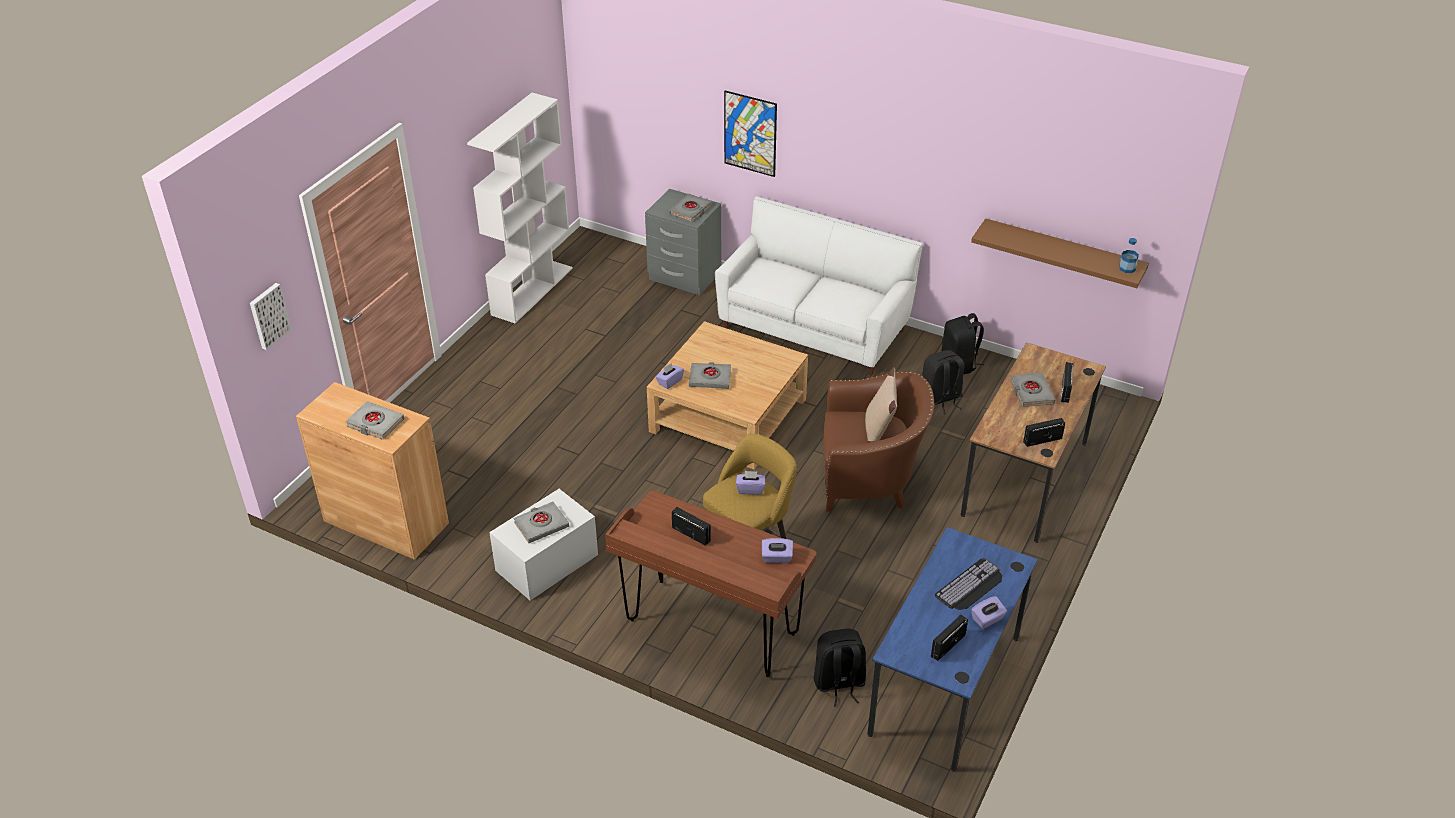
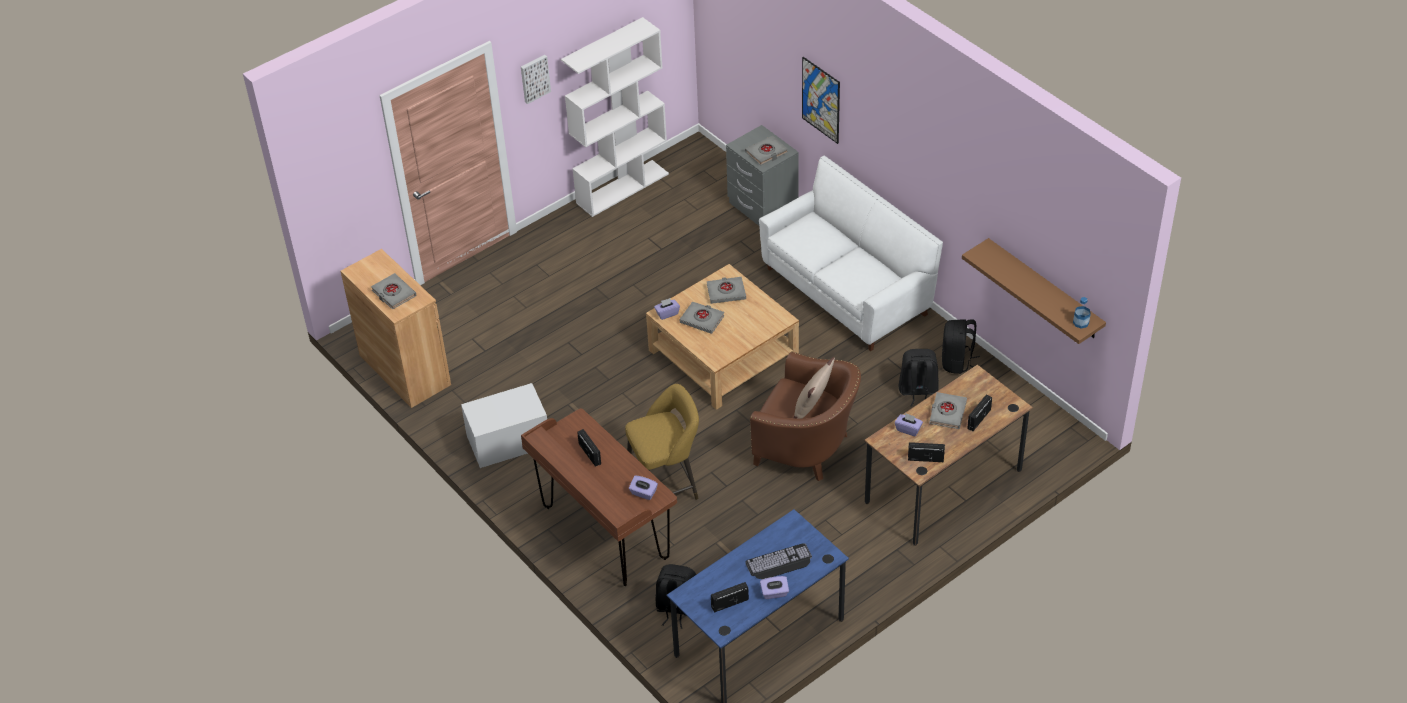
camera: 25 degrees right, 5 degrees up
picture [250,283,292,350] -> picture moved to [521,55,551,104]
grey book [514,502,569,543] -> grey book moved to [707,277,746,304]
purple tissue box [736,471,765,495] -> purple tissue box moved to [895,413,923,436]

